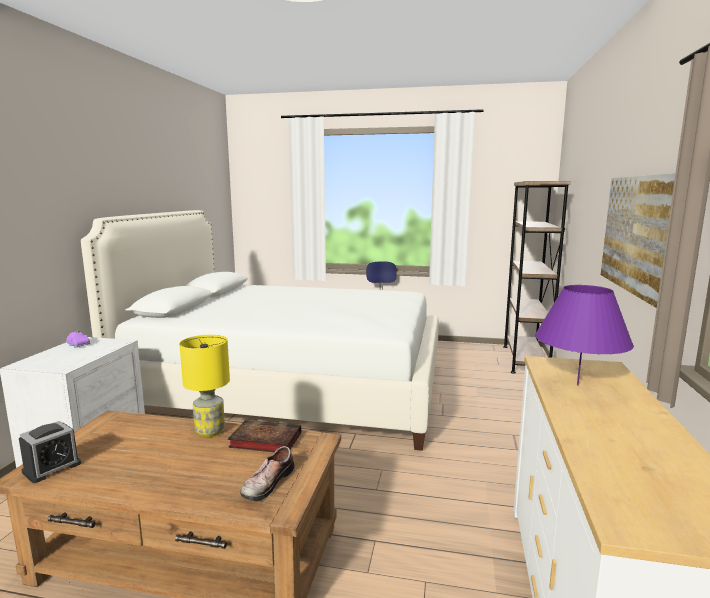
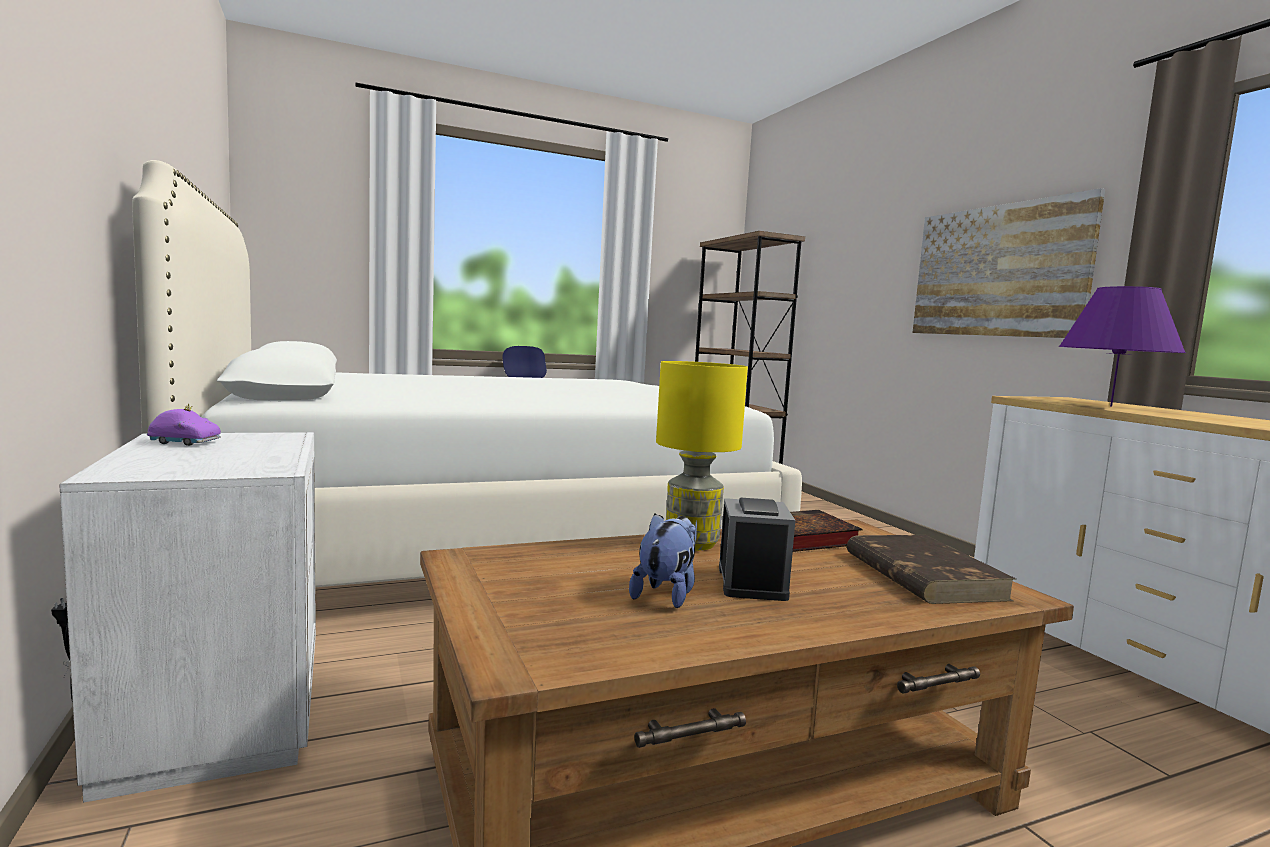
camera: 35 degrees left, 5 degrees down
alarm clock [19,421,81,483] -> alarm clock moved to [719,498,795,601]
shoe [240,446,295,501] -> brown book [847,535,1016,604]
none -> plush toy [629,513,697,608]

